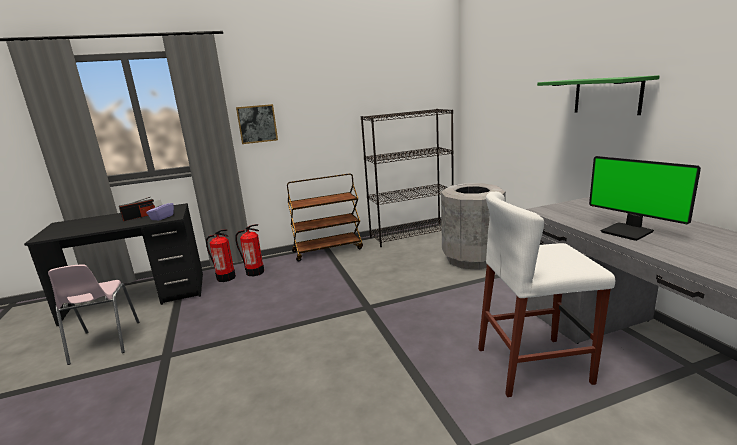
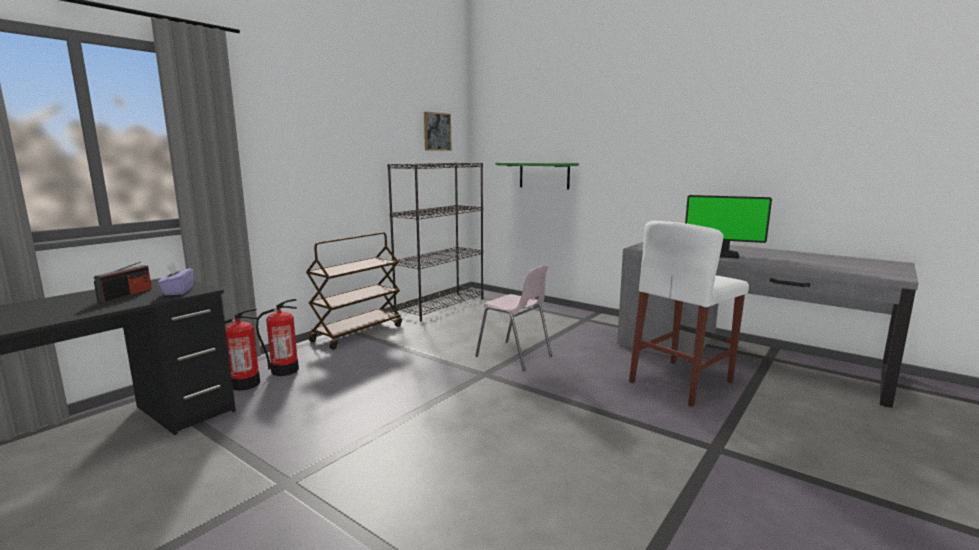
camera: 35 degrees left, 5 degrees down
pink chair [48,264,139,365] -> pink chair moved to [475,265,552,371]
picture [236,104,278,144] -> picture moved to [424,112,452,151]
grey trash can [441,183,506,270] -> none
green shelf [537,75,659,115] -> green shelf moved to [495,162,579,190]

